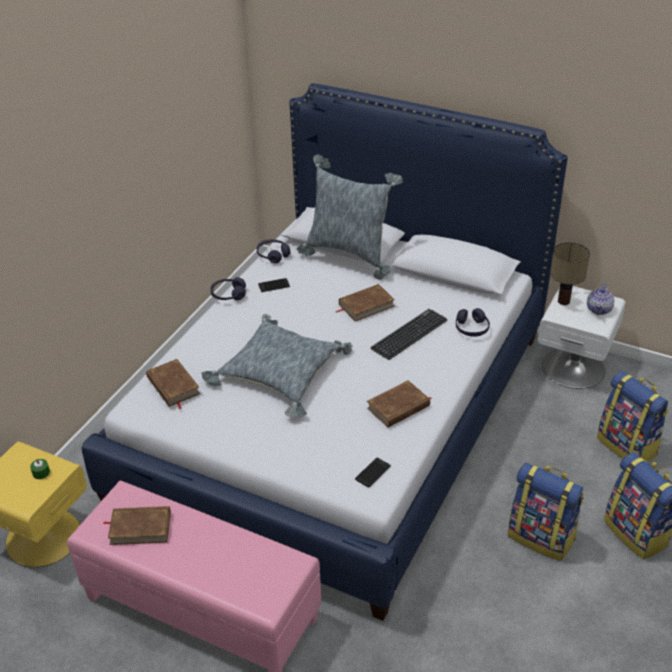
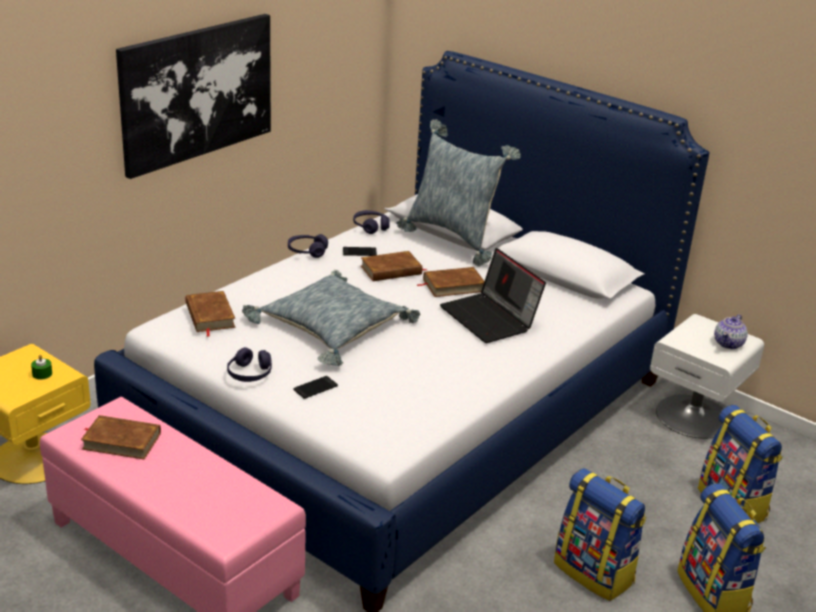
camera: 10 degrees right, 10 degrees down
phone [355,458,391,488] -> phone moved to [293,376,338,399]
brown book [367,380,432,428] -> brown book moved to [361,251,427,281]
keyboard [371,309,447,360] -> laptop [440,248,546,343]
purple headphones [456,308,490,337] -> purple headphones moved to [227,347,272,382]
table lamp [550,242,590,305] -> none
none -> picture [116,14,271,179]

